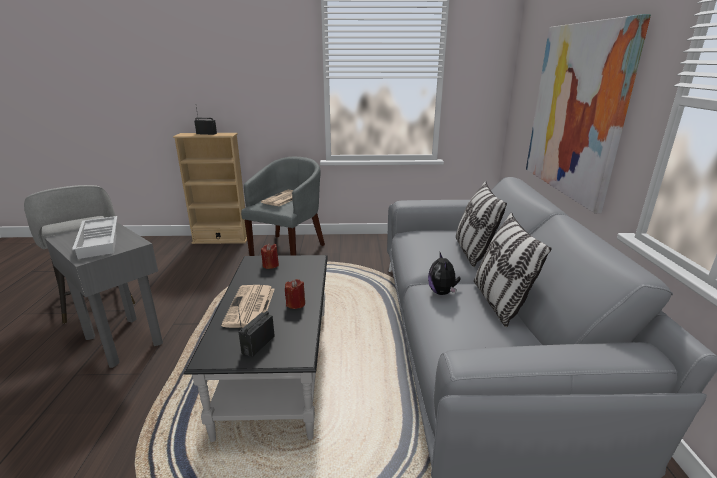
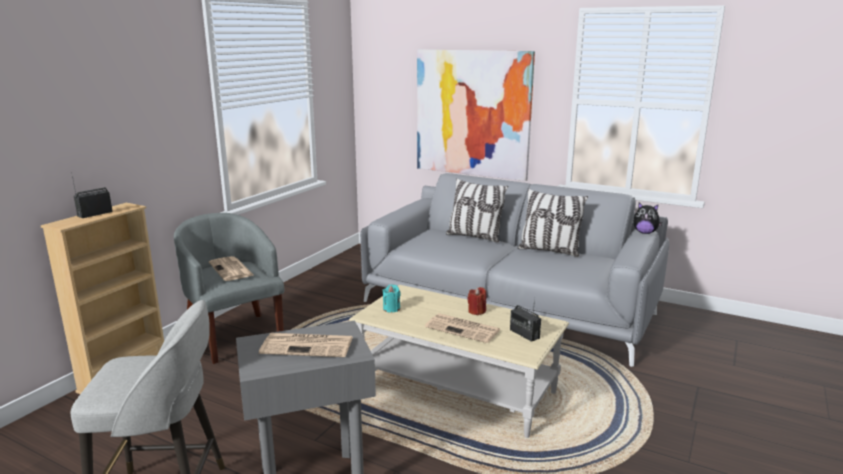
camera: 60 degrees left, 5 degrees down
white tray [72,216,117,259] -> newspaper [259,333,353,357]
black coffee table [184,255,328,442] -> beige coffee table [349,285,569,438]
red candle [261,244,279,269] -> turquoise candle [382,284,400,313]
plush toy [428,252,461,295] -> plush toy moved to [633,203,662,234]

